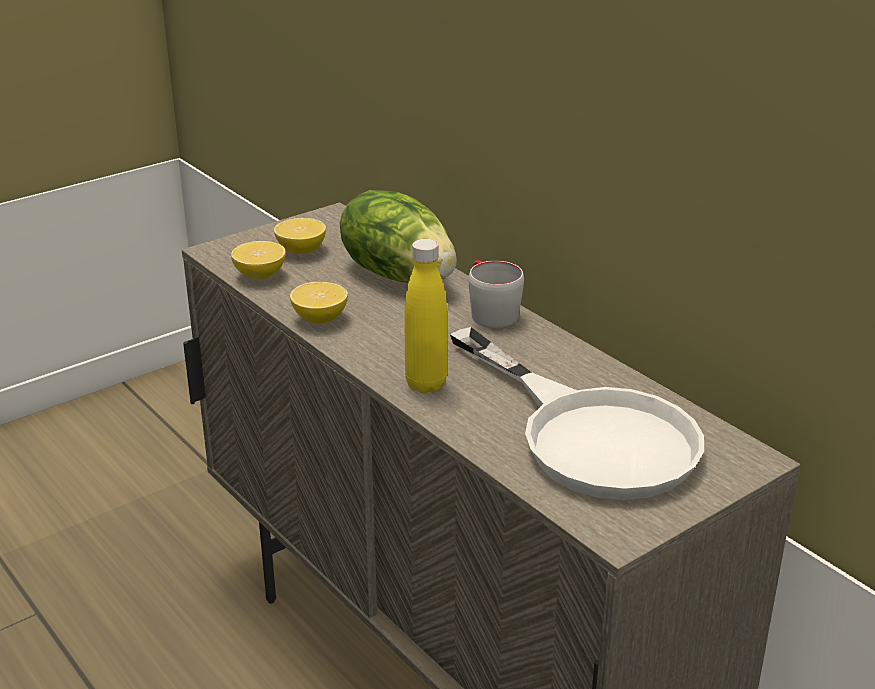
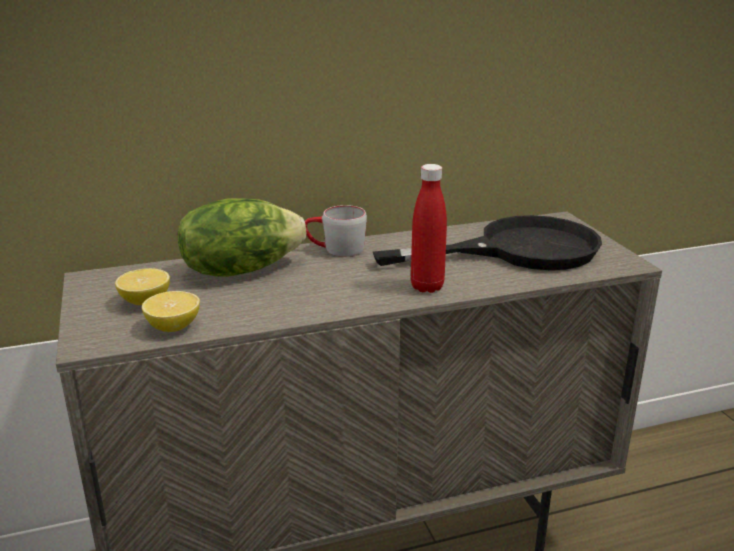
camera: 70 degrees left, 5 degrees down
lemon [290,282,348,324] -> none
yellow bottle [404,239,447,393] -> red bottle [411,164,447,293]
white frying pan [450,327,704,500] -> black frying pan [373,215,602,270]

